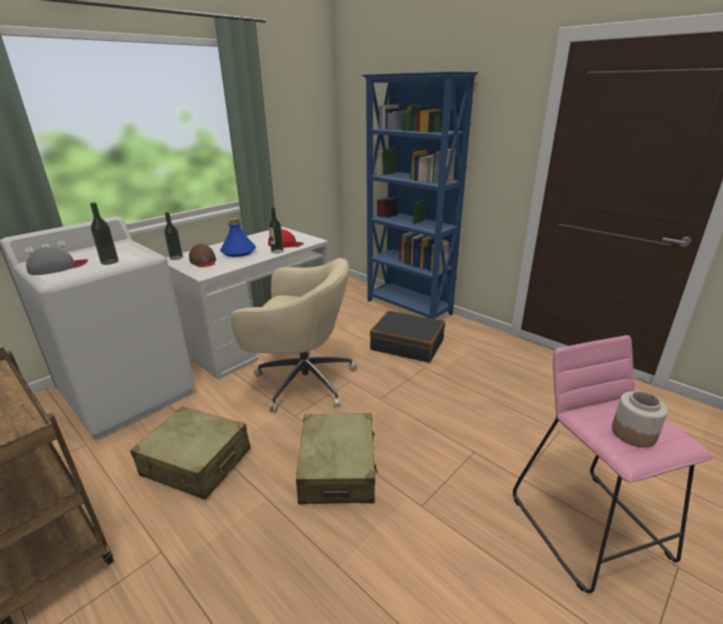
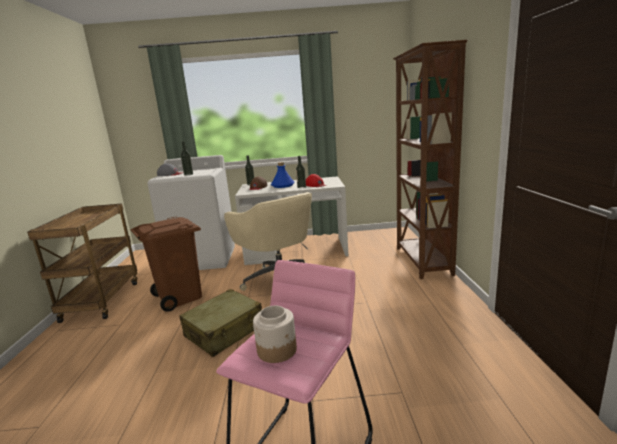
camera: 45 degrees right, 10 degrees down
beige suitcase [130,406,251,500] -> brown trash can [131,217,202,312]
blue bookcase [361,71,478,319] -> brown bookcase [393,40,468,279]
black suitcase [370,311,445,363] -> none

